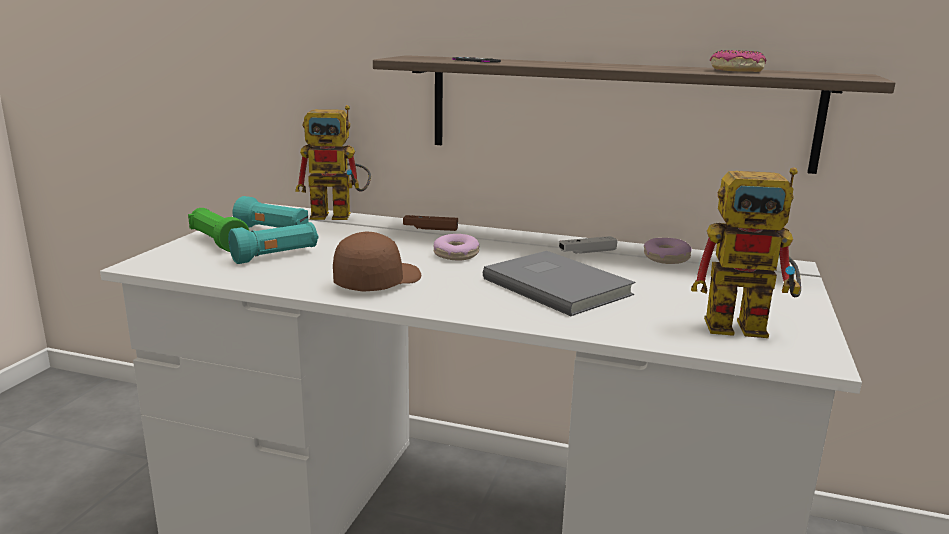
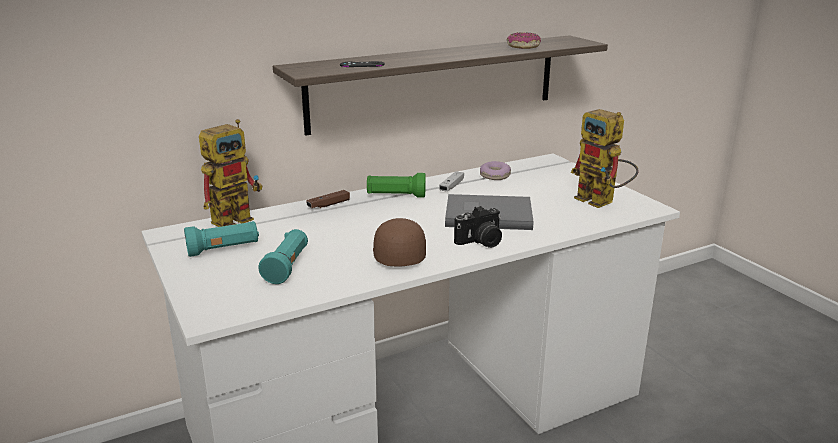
camera: 45 degrees left, 5 degrees up
green flashlight [188,208,249,252] -> green flashlight moved to [367,173,426,198]
donut [433,234,480,261] -> none
toy robot [691,168,801,338] -> toy robot turned 90 degrees clockwise [571,109,639,208]
none -> camera [454,206,502,248]

